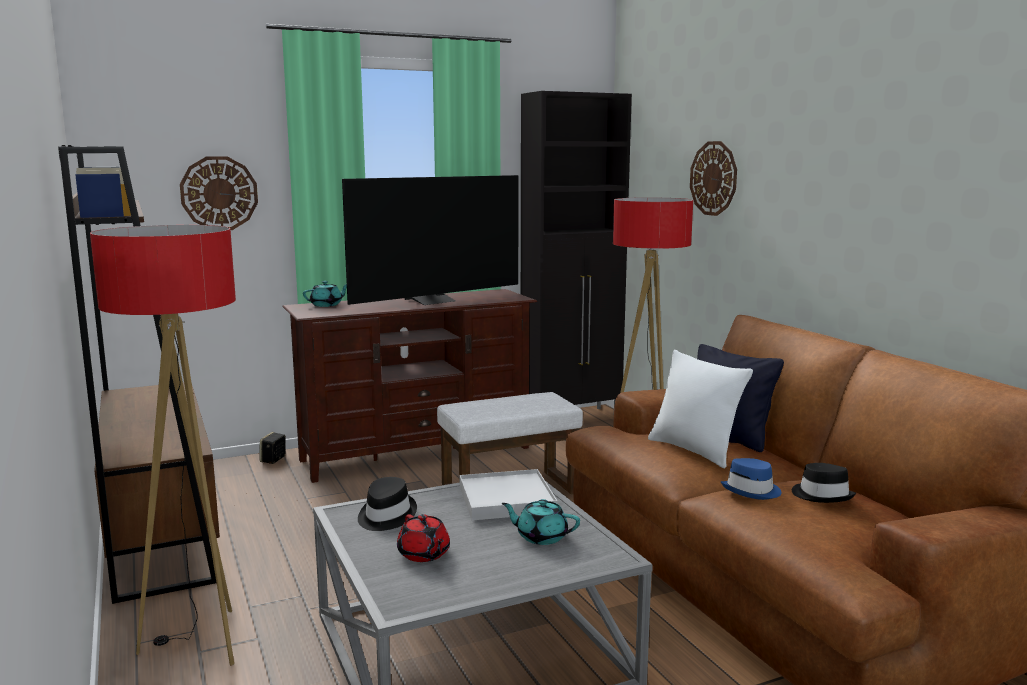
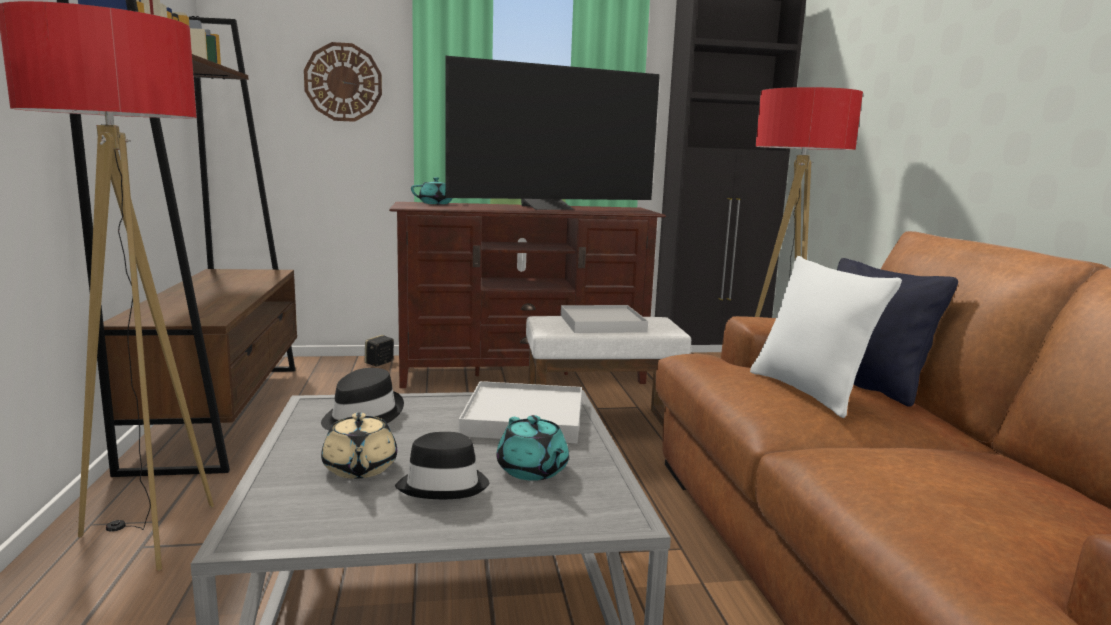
camera: 15 degrees right, 0 degrees up
red teapot [397,514,450,562] -> beige teapot [321,413,397,479]
turquoise teapot [502,499,580,545] -> turquoise teapot turned 150 degrees counterclockwise [496,415,569,481]
wall clock [690,141,737,216] -> none
blue hat [721,458,781,500] -> none
black hat [792,463,856,503] -> black hat moved to [395,432,489,499]
none -> white tray [561,305,648,333]

